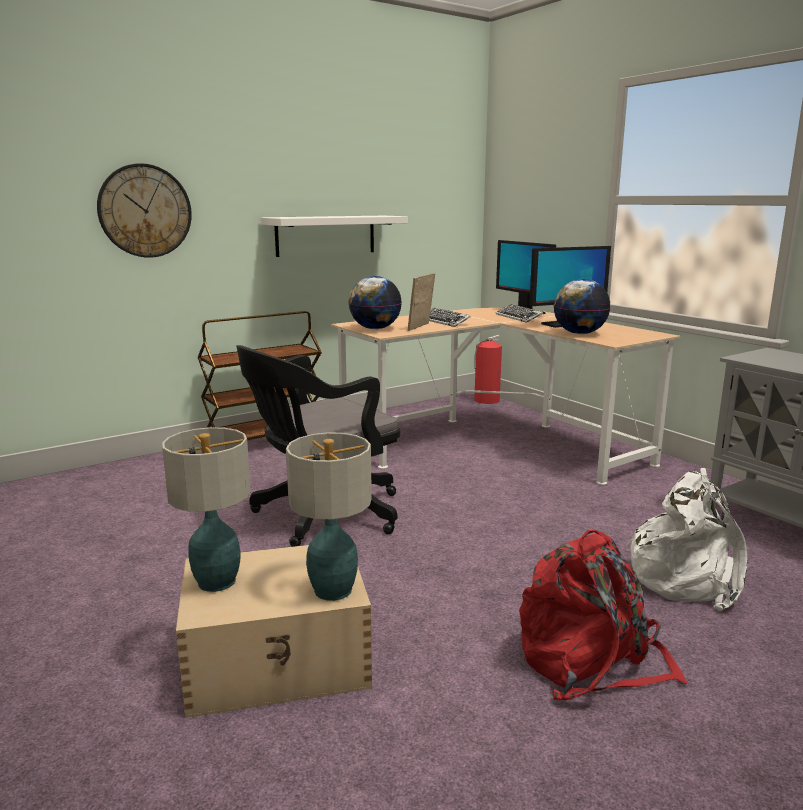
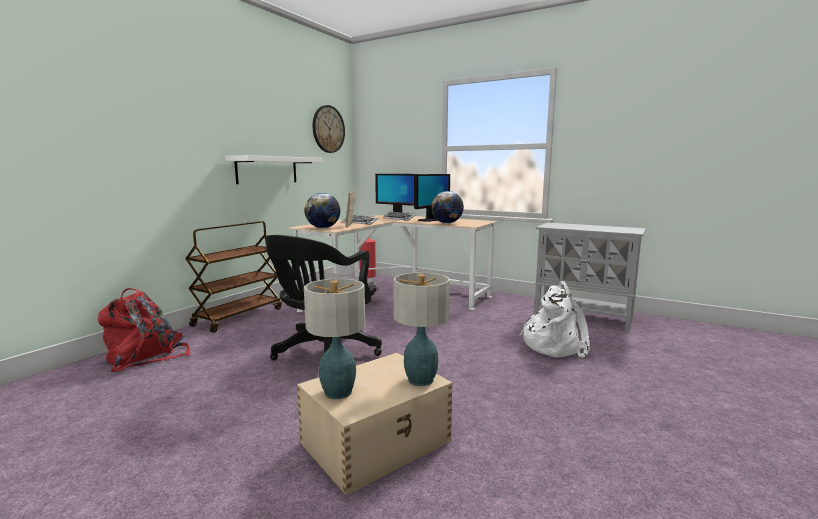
camera: 25 degrees left, 5 degrees down
wall clock [97,163,192,258] -> wall clock moved to [313,105,345,153]
red backpack [519,530,689,700] -> red backpack moved to [98,288,190,372]

